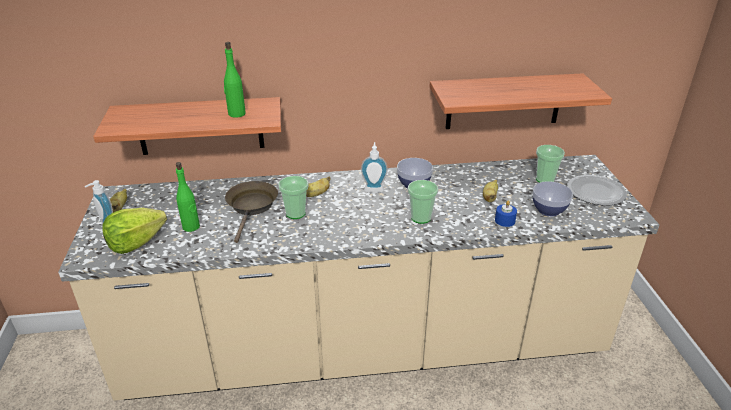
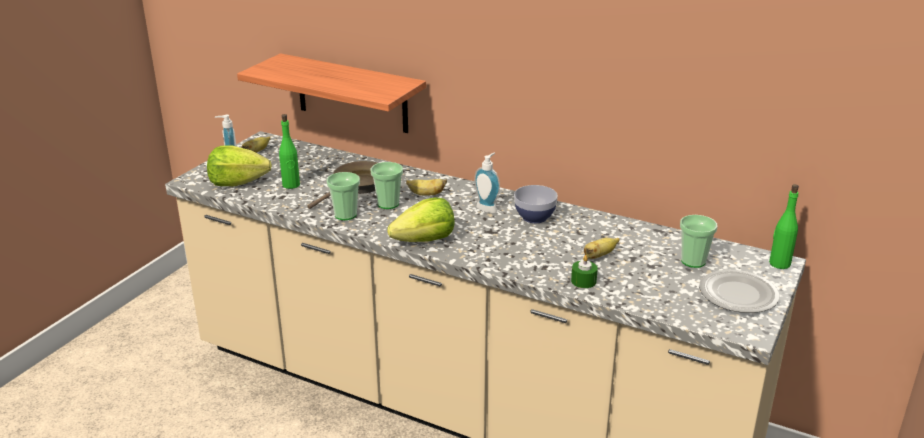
camera: 35 degrees right, 5 degrees down
green bottle [224,42,246,118] -> green bottle moved to [769,184,799,269]
cup [408,180,438,224] -> cup moved to [326,172,360,220]
shelf [429,73,612,129] -> none
blue candle [495,201,517,227] -> green candle [571,255,598,288]
bowl [533,181,573,216] -> none
none -> lettuce [388,197,455,242]

